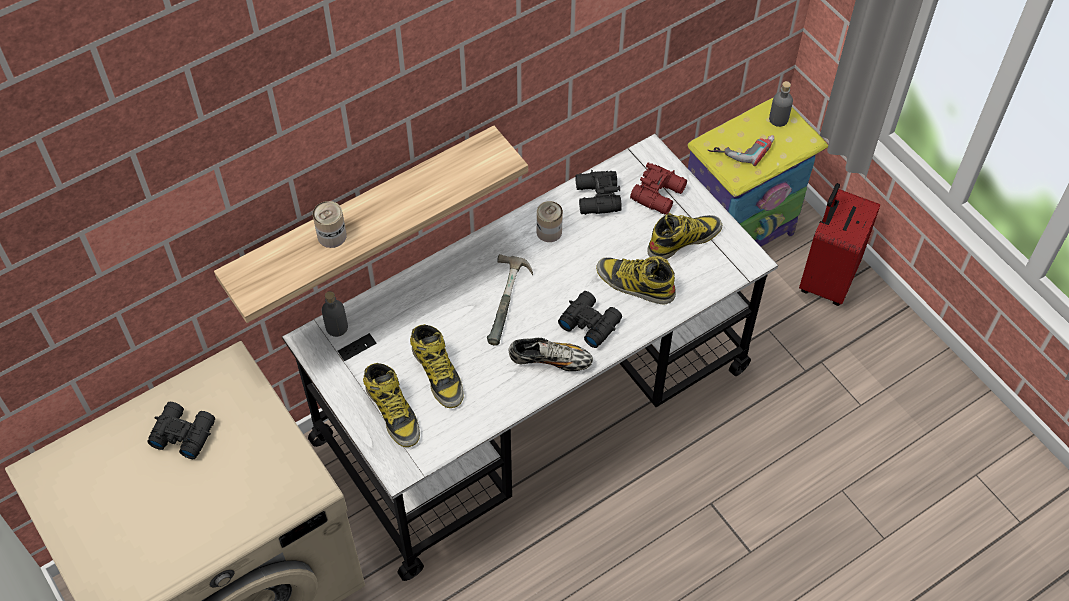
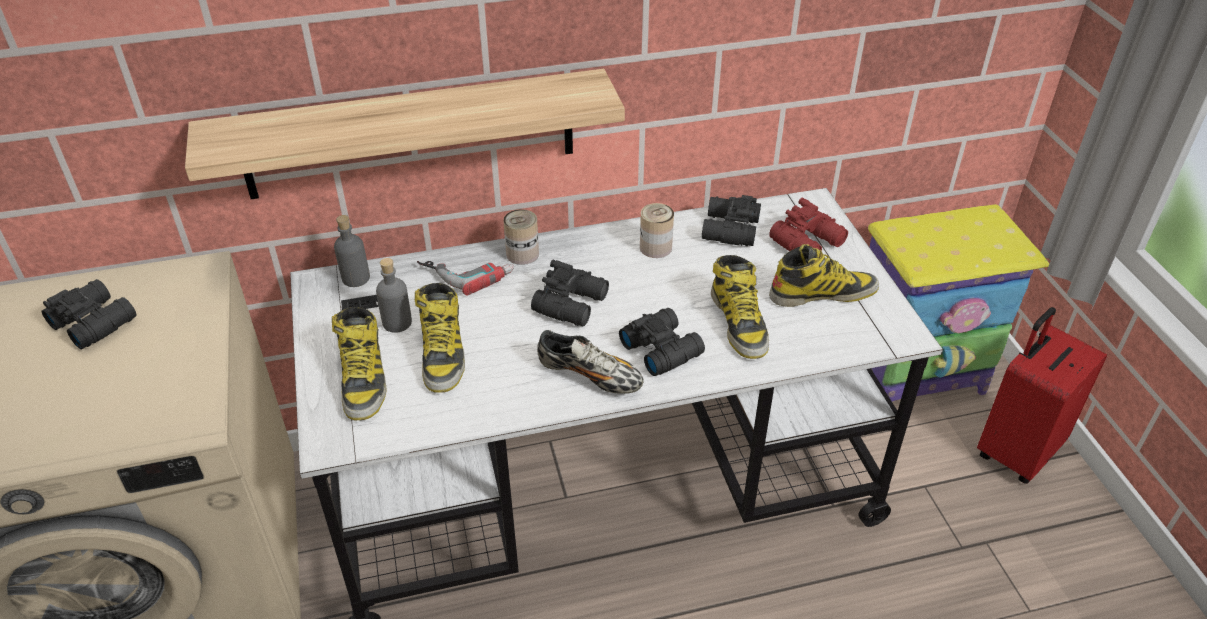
camera: 20 degrees right, 15 degrees down
can [313,201,347,248] -> can moved to [503,209,539,265]
hammer [487,254,533,346] -> black binoculars [531,260,609,326]
boot [596,256,676,304] -> boot turned 150 degrees counterclockwise [711,255,769,359]
power drill [708,135,774,166] -> power drill moved to [417,261,514,295]
grey bottle [769,81,793,127] -> grey bottle moved to [376,258,412,333]

